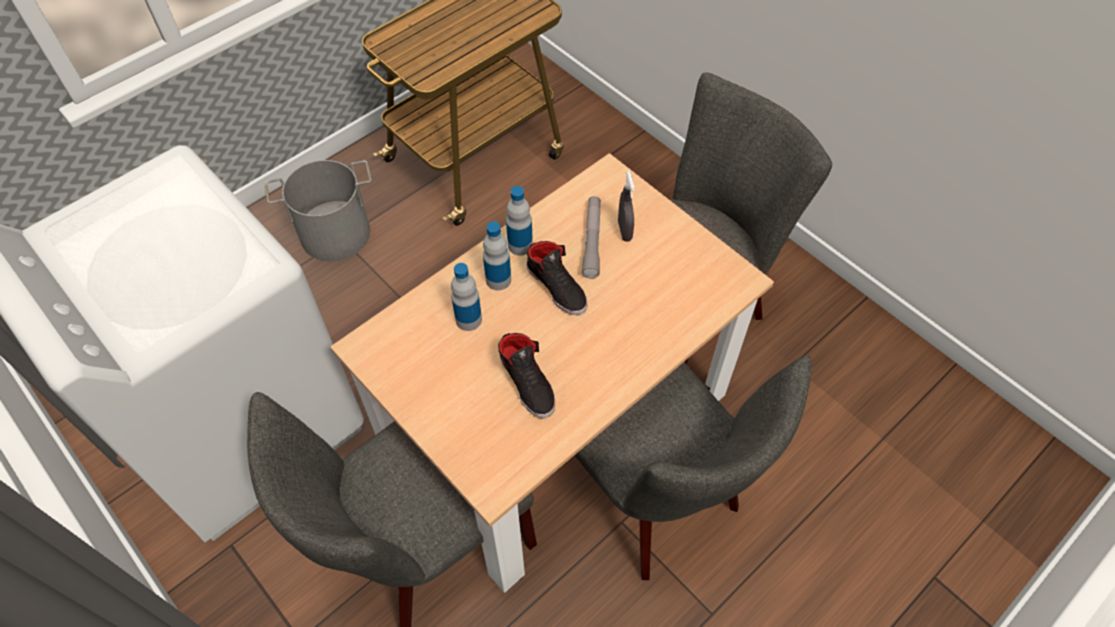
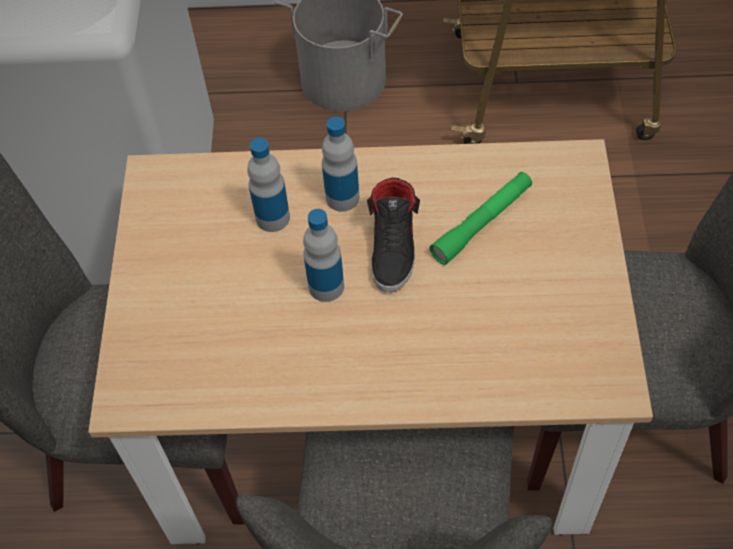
camera: 45 degrees right, 0 degrees up
black shoe [498,333,555,419] -> none
bottle [506,186,533,256] -> bottle moved to [303,209,344,302]
grey flashlight [582,196,601,279] -> green flashlight [429,172,532,265]
grey spray bottle [618,171,635,242] -> none

